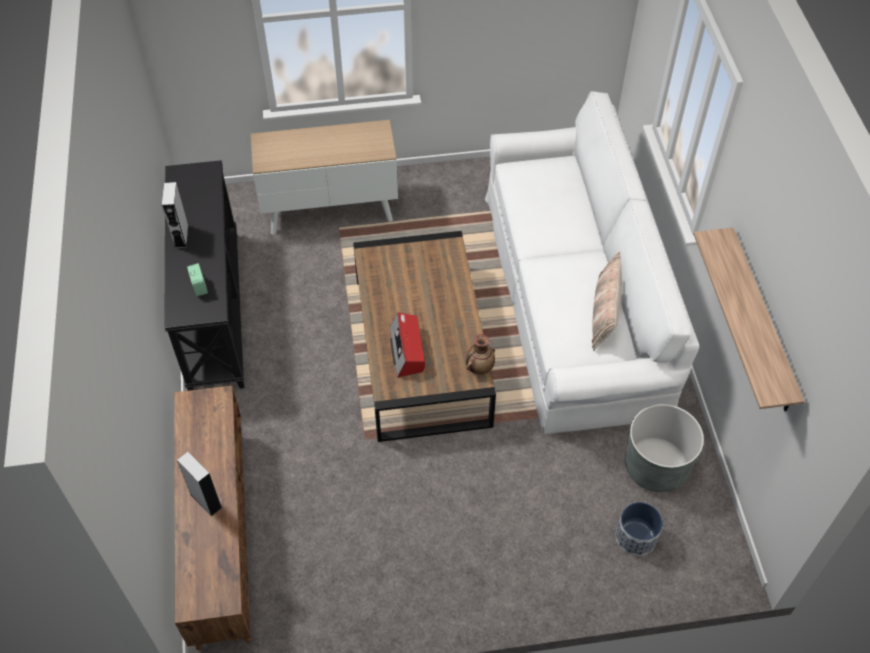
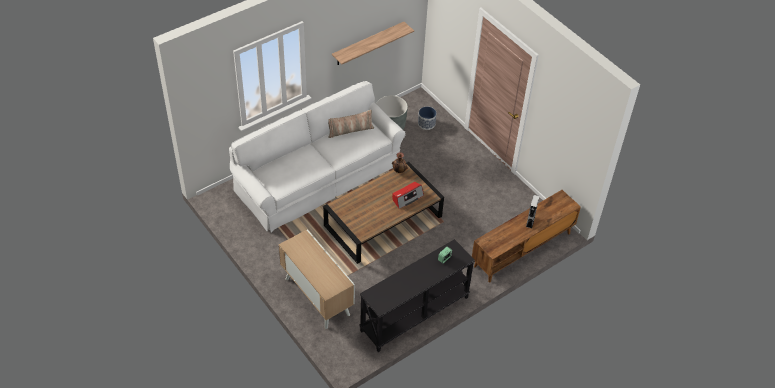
camera: 120 degrees left, 5 degrees down
grey speaker [162,182,188,248] -> none

